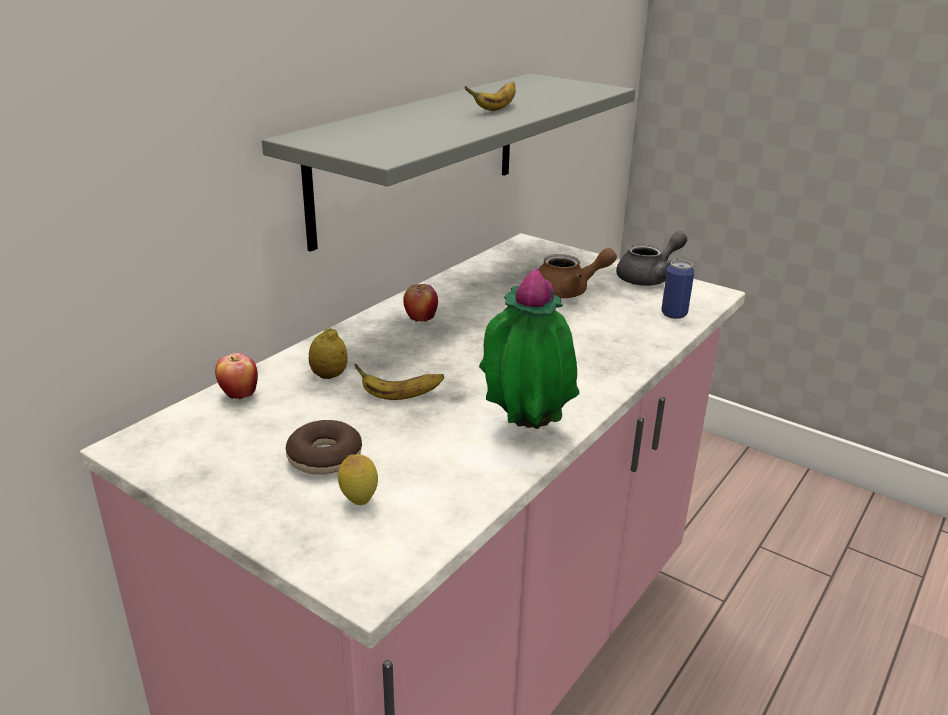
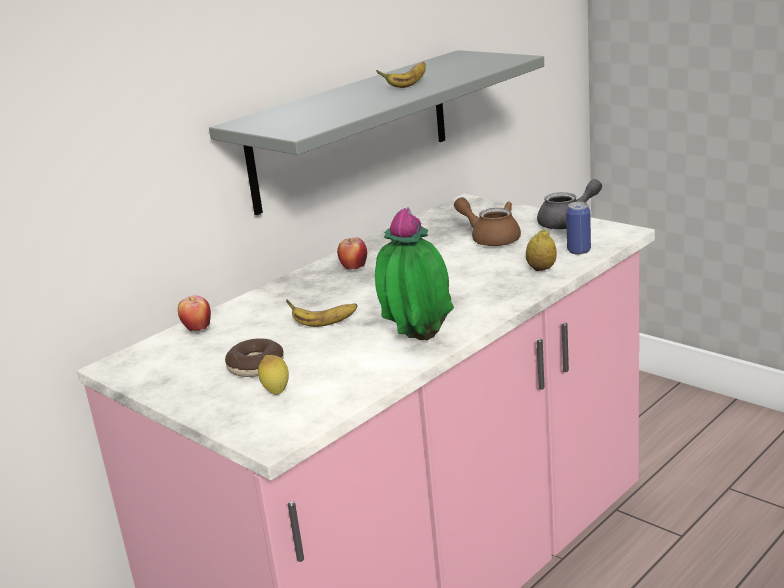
camera: 10 degrees right, 5 degrees down
lemon [309,328,348,379] -> lemon moved to [526,229,557,271]
brown teapot [538,248,617,298] -> brown teapot turned 135 degrees counterclockwise [454,197,521,246]

